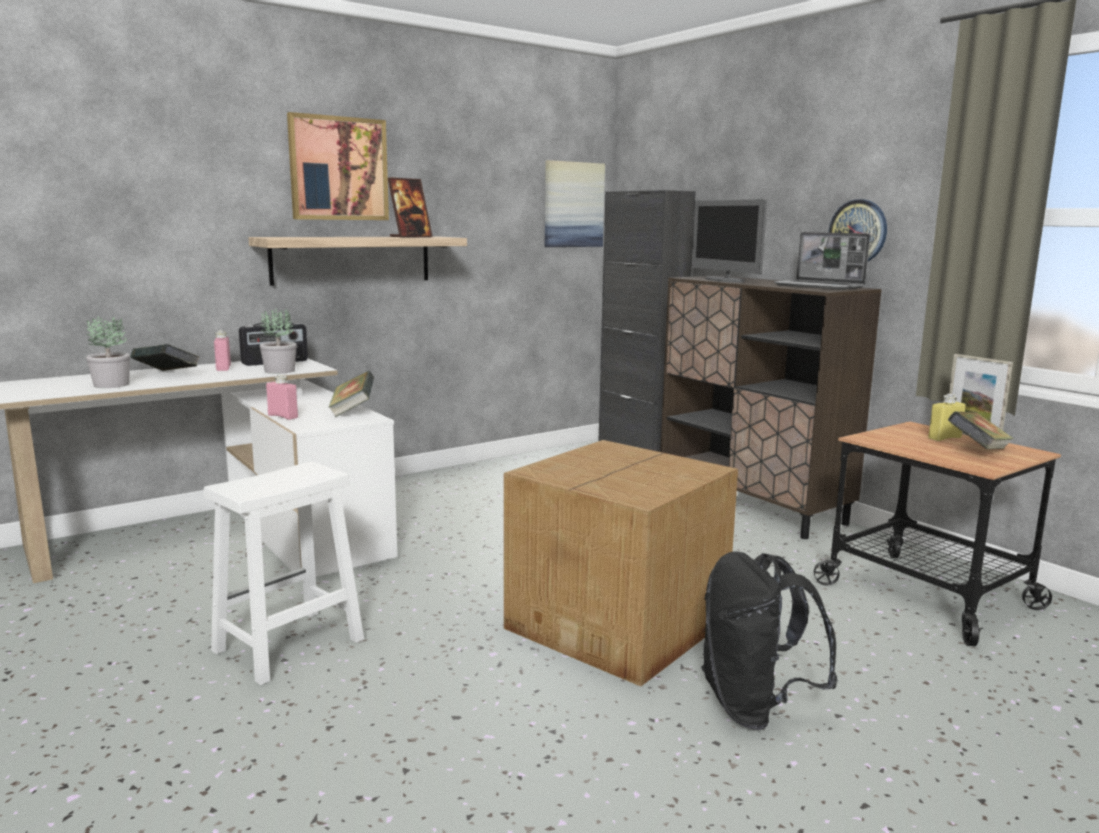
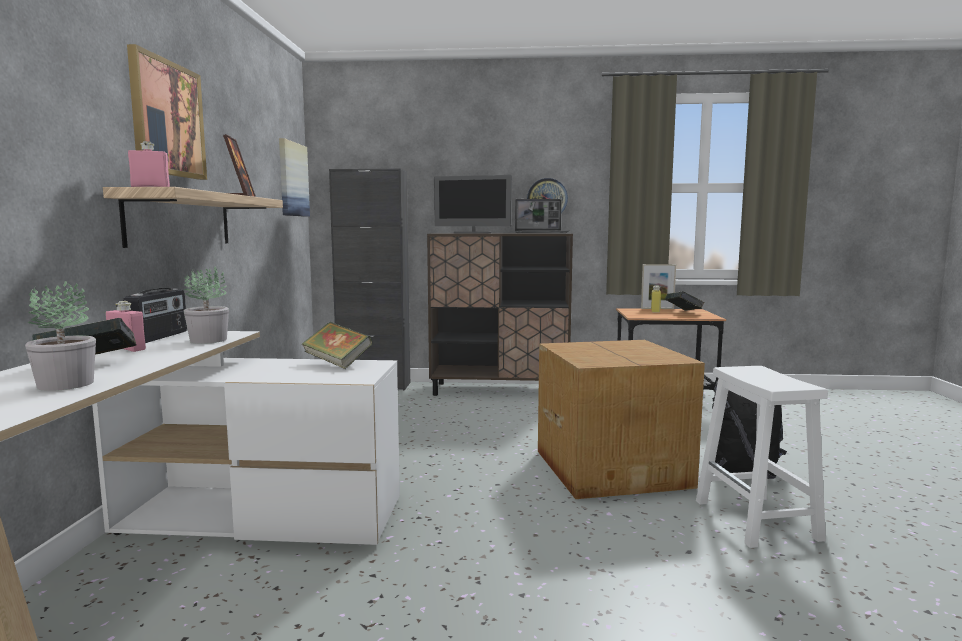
camera: 50 degrees left, 5 degrees down
white stool [204,461,364,685] -> white stool moved to [696,366,828,548]
pink bottle [266,375,298,420] -> pink bottle moved to [128,141,170,187]

